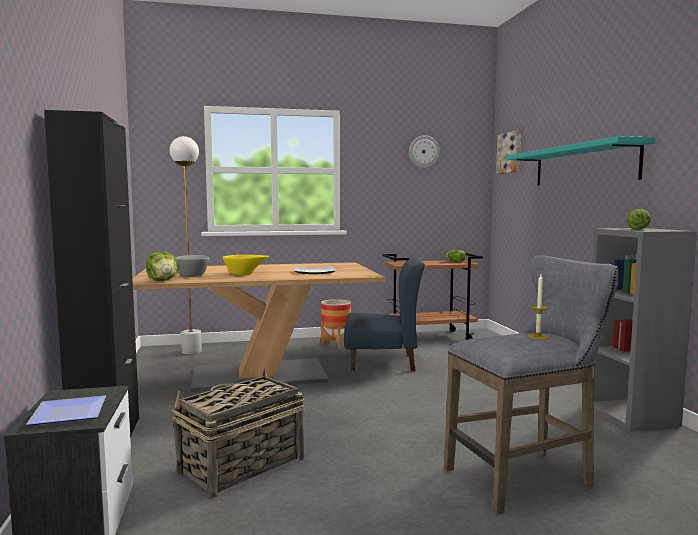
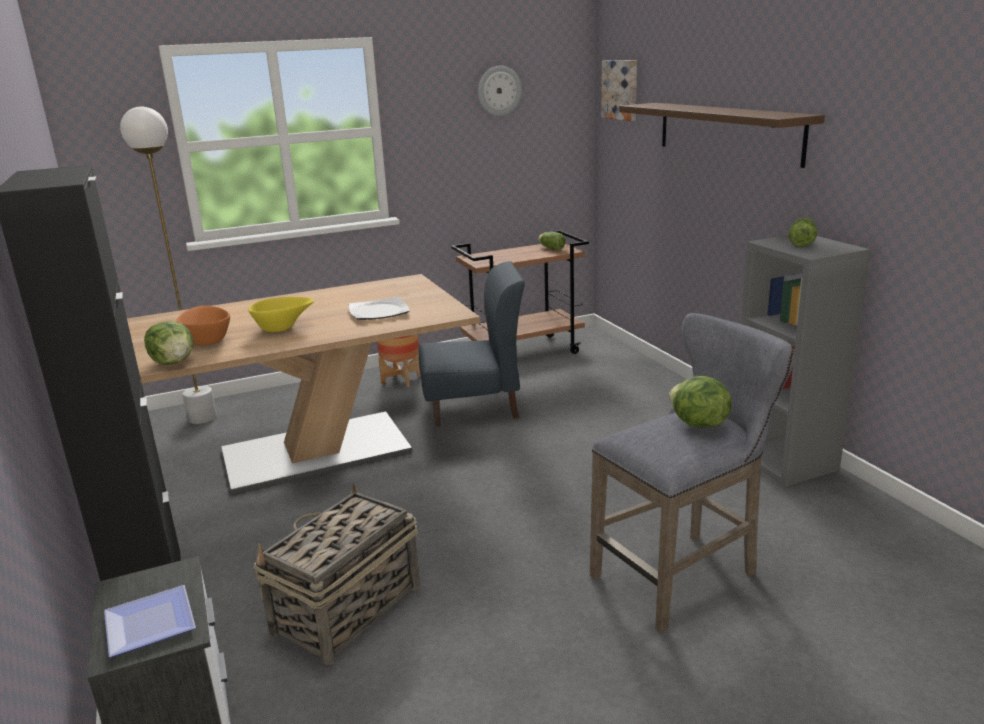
camera: 10 degrees left, 15 degrees up
grey bowl [175,255,209,277] -> orange bowl [177,306,230,345]
turquoise shelf [506,136,656,186] -> brown shelf [619,103,825,168]
candle [528,275,549,339] -> lettuce [669,376,732,428]

